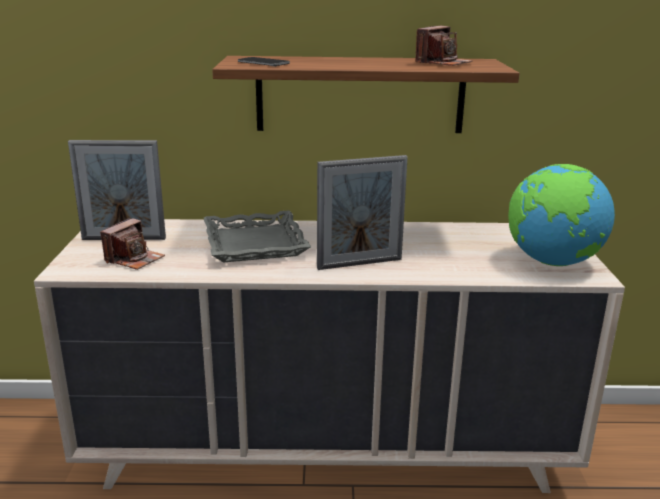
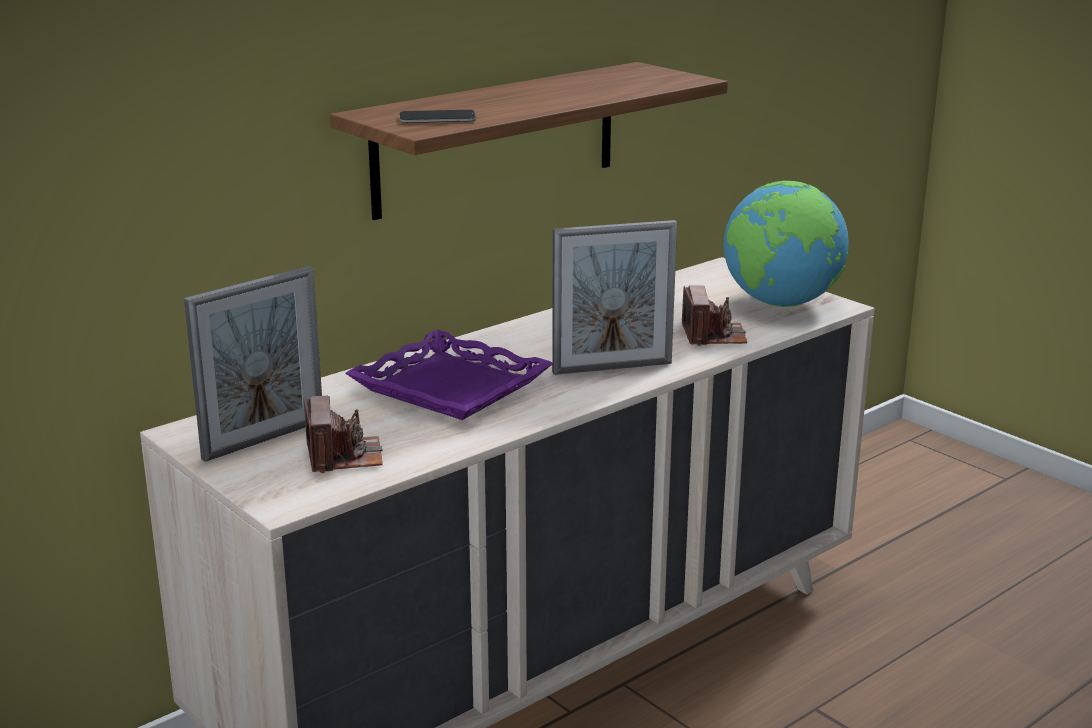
camera: 40 degrees left, 0 degrees up
grey tray [204,210,311,263] -> purple tray [345,330,554,420]
picture frame [317,155,408,270] -> picture frame turned 45 degrees clockwise [552,220,677,375]
camera [415,26,473,66] -> camera moved to [682,285,747,346]

